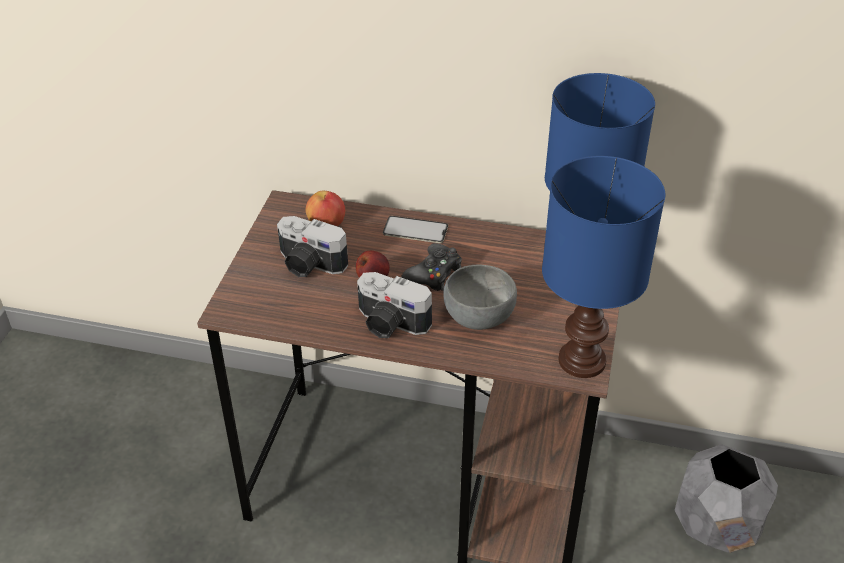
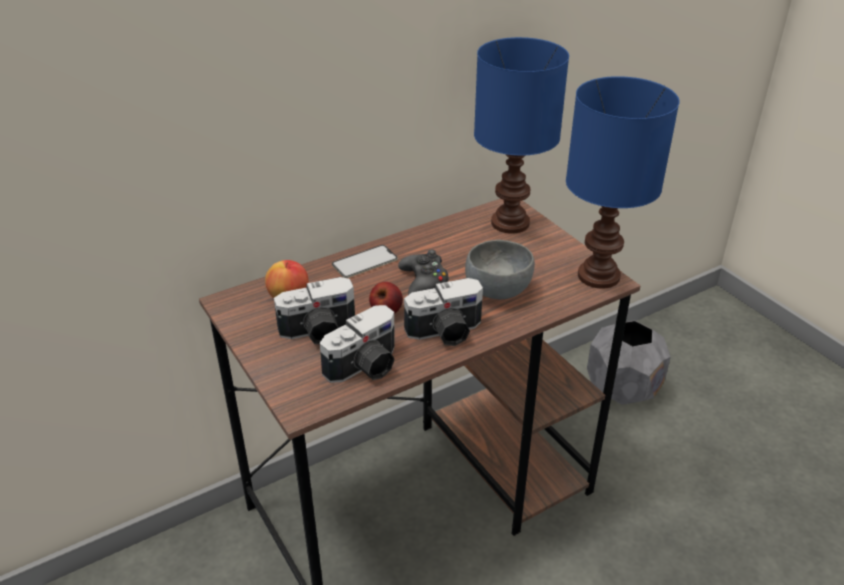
camera: 45 degrees left, 5 degrees down
none -> camera [320,305,395,383]

